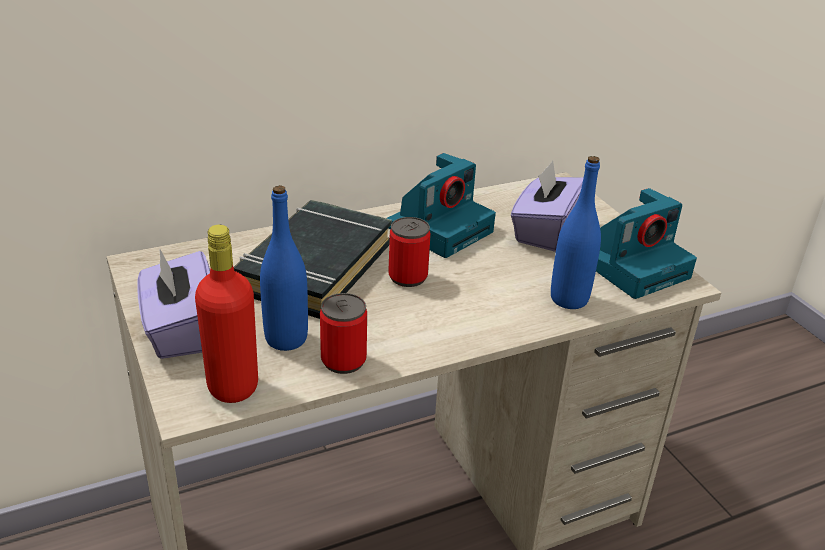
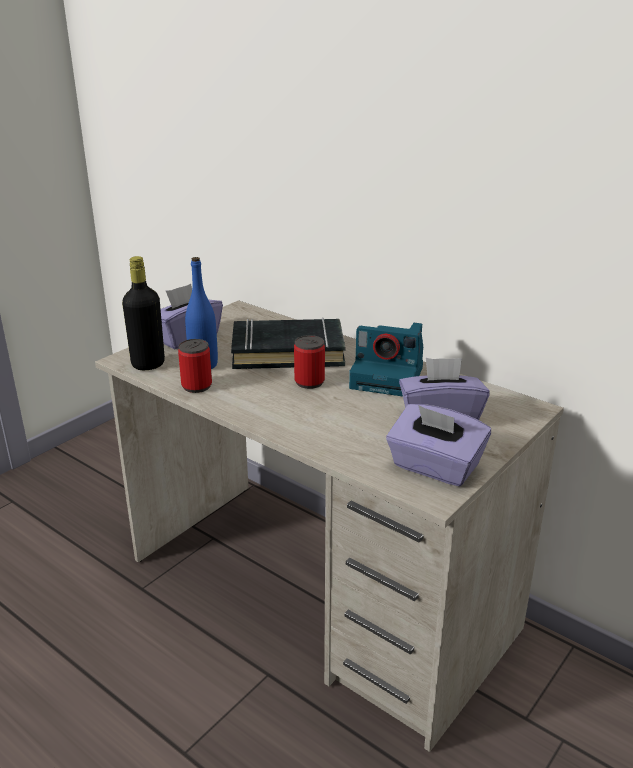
camera: 65 degrees right, 5 degrees down
red bottle [195,225,258,403] -> black bottle [122,256,165,370]
blue bottle [551,156,601,309] -> none
camera [596,188,697,299] -> purple tissue box [386,404,491,486]

